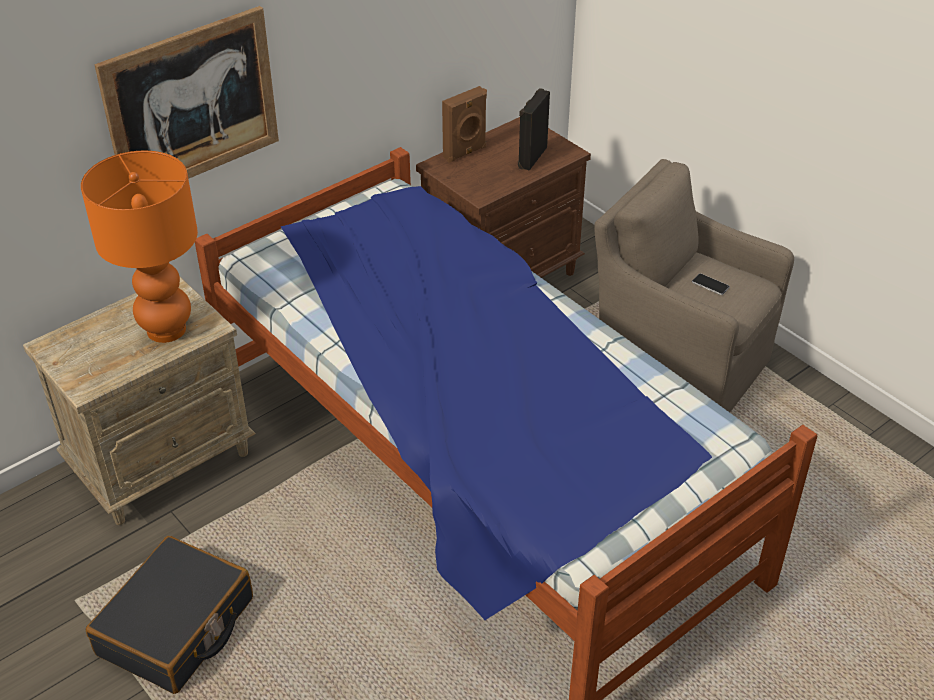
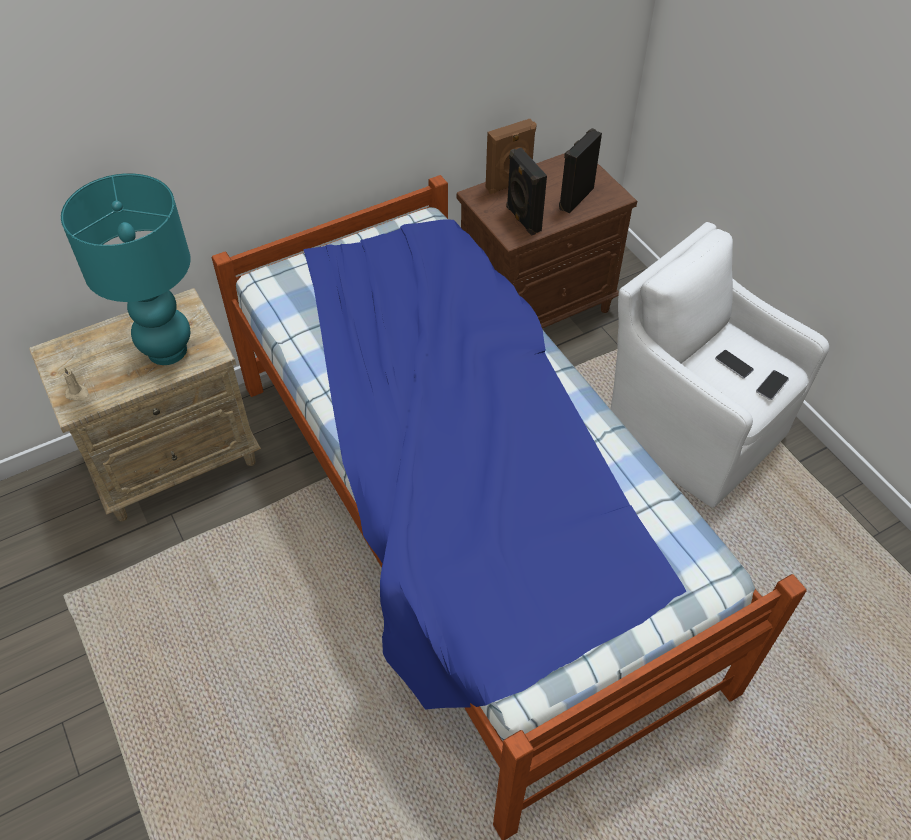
camera: 10 degrees right, 10 degrees up
orange table lamp [81,150,198,343] -> turquoise table lamp [61,173,191,365]
black suitcase [86,536,253,694] -> none
picture [94,6,279,179] -> none
brown armchair [595,159,794,412] -> white armchair [611,222,829,508]
none -> beige candle [64,368,89,401]
none -> black speaker [506,148,547,235]
none -> phone [756,370,789,400]

